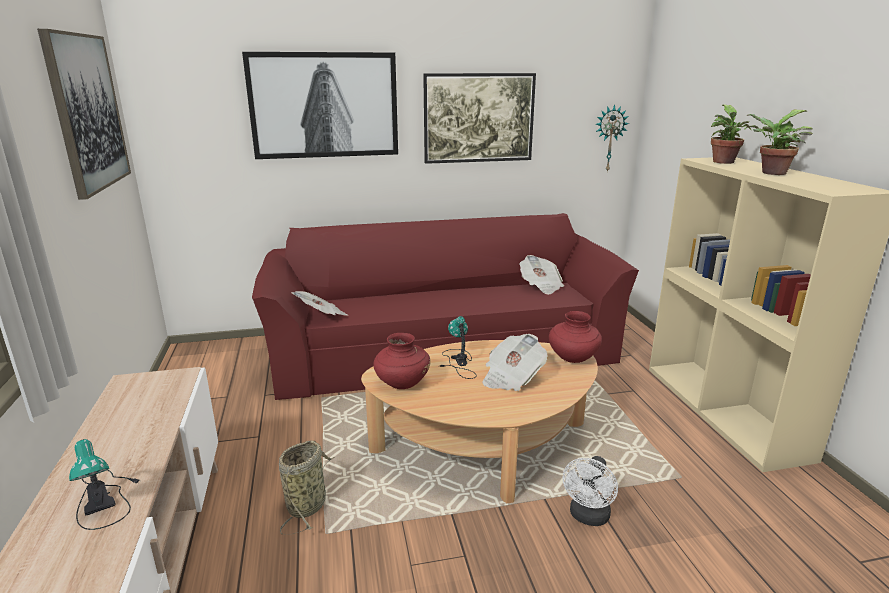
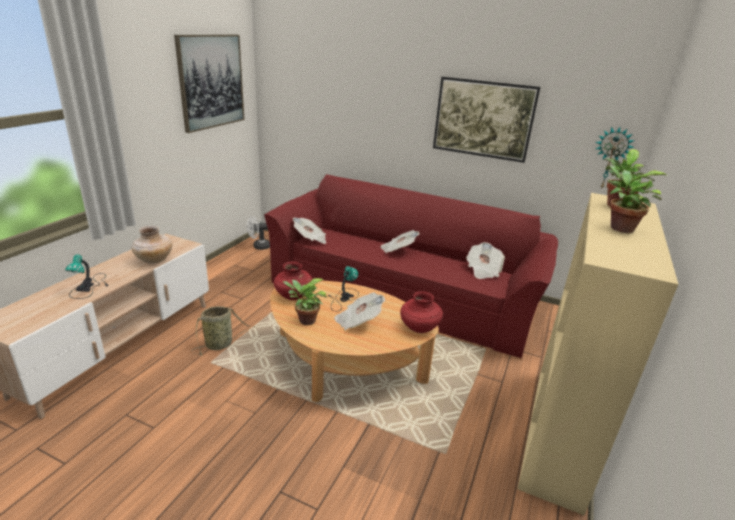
camera: 35 degrees right, 5 degrees up
picture [242,52,398,159] -> none
white fan [563,456,618,526] -> white fan moved to [247,216,270,250]
none -> beige vase [131,226,172,264]
none -> potted plant [283,278,327,325]
none -> newspaper [380,230,420,253]

